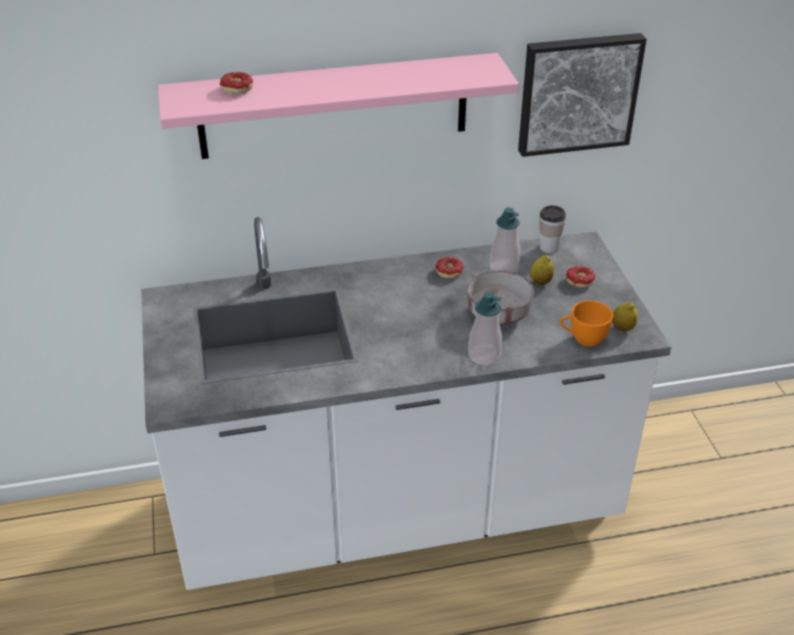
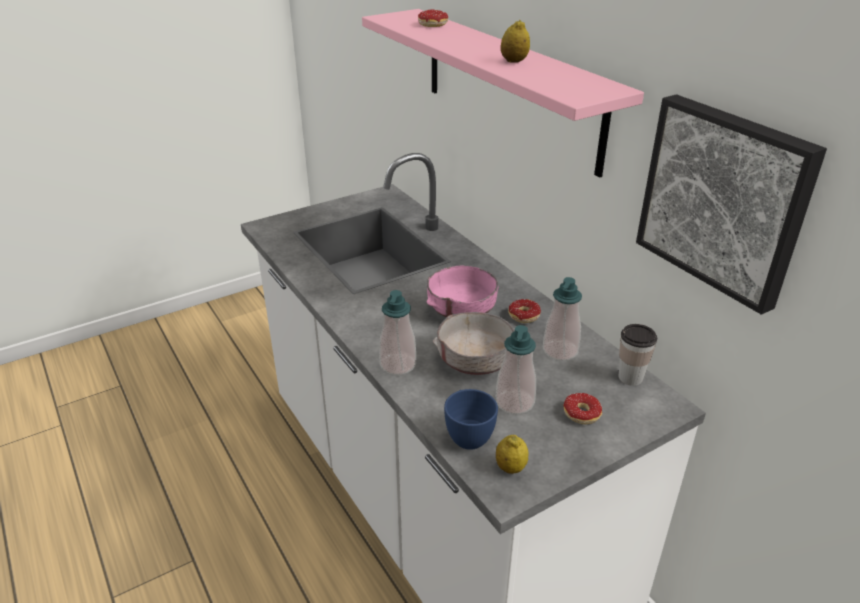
camera: 70 degrees right, 5 degrees down
lemon [530,255,554,285] -> lemon moved to [501,20,530,63]
orange cup [560,301,613,347] -> blue cup [444,389,498,450]
none -> pink bowl [427,265,498,317]
none -> soap dispenser [496,325,536,415]

